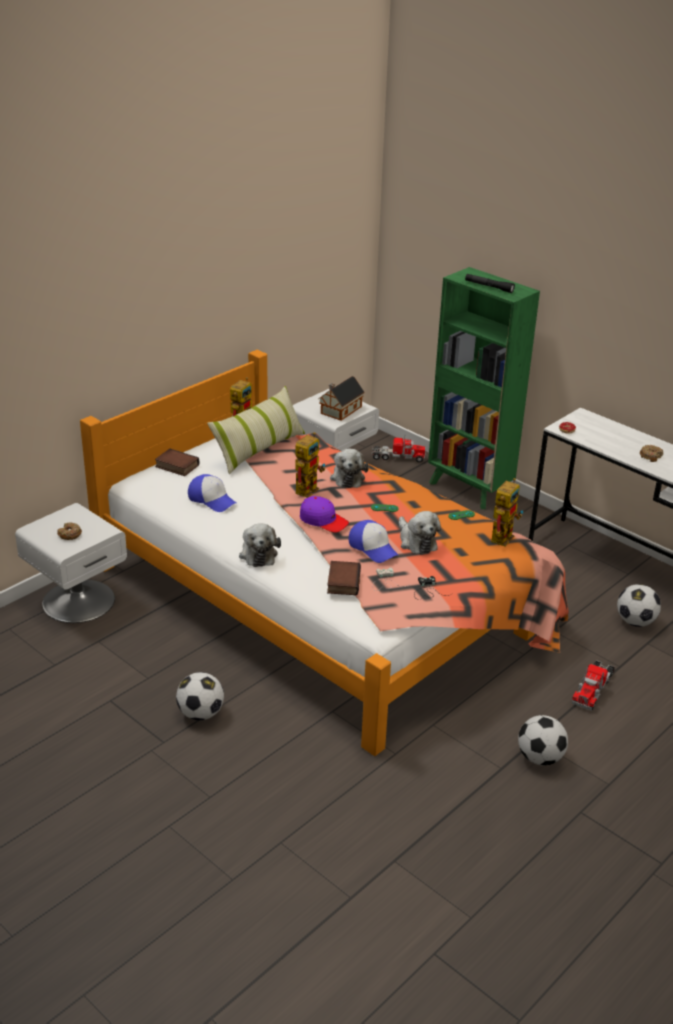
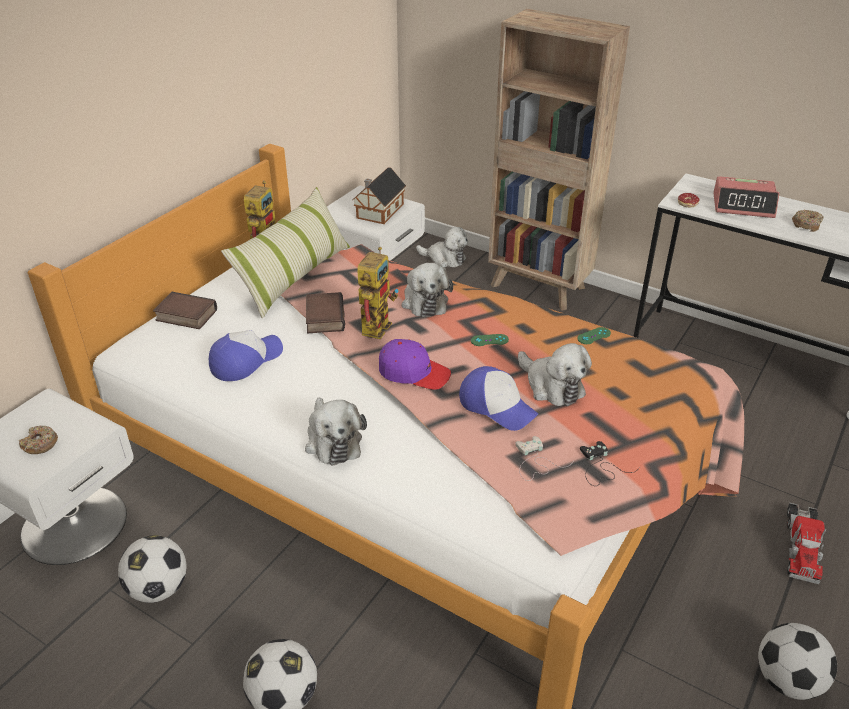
camera: 10 degrees left, 5 degrees up
cap [188,474,236,512] -> cap turned 75 degrees counterclockwise [209,330,283,381]
book [327,561,361,595] -> book moved to [306,292,345,333]
toy truck [372,435,425,462] -> plush toy [416,227,468,268]
green bookcase [428,267,540,509] -> brown bookcase [488,9,630,310]
black flashlight [465,274,515,293] -> none
toy robot [491,478,524,546] -> none
football [617,584,661,627] -> football moved to [118,535,187,603]
none -> alarm clock [713,176,779,218]

